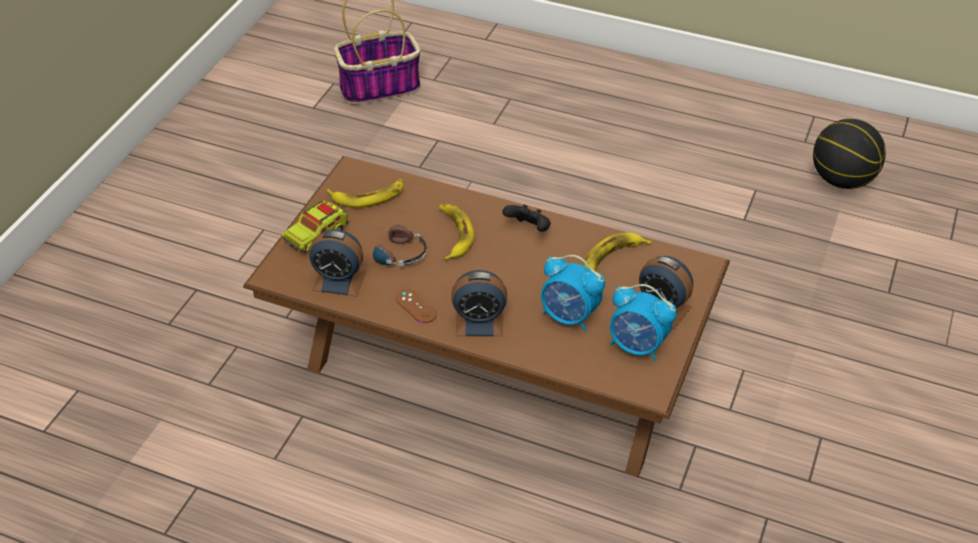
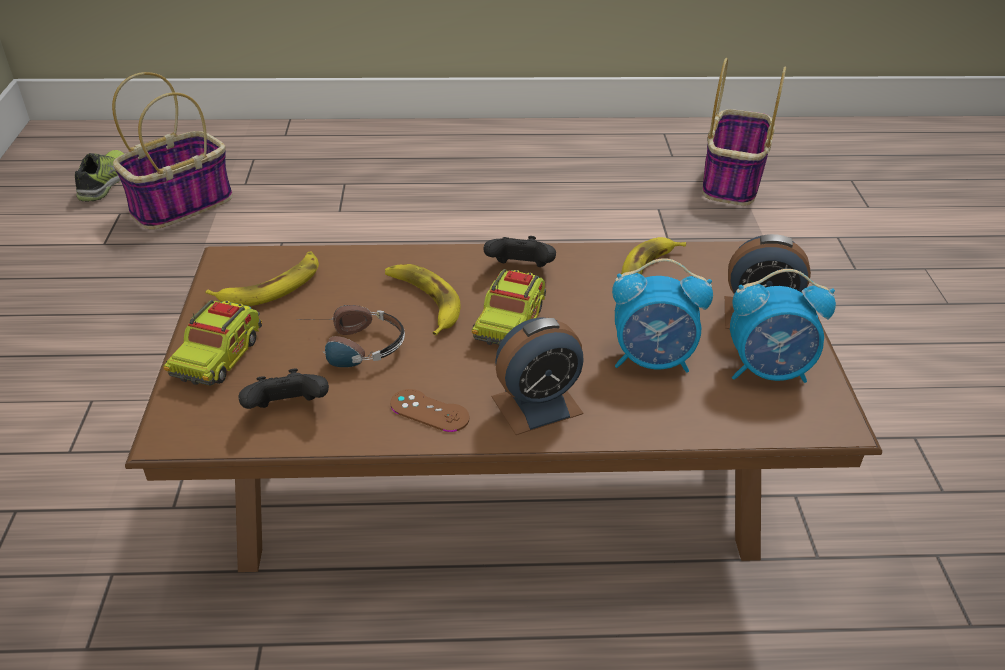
camera: 25 degrees left, 5 degrees down
alarm clock [309,229,366,297] -> black game controller [239,369,329,409]
basketball [813,119,886,189] -> basket [702,58,786,206]
none -> shoe [75,150,124,202]
none -> toy truck [472,269,546,346]

